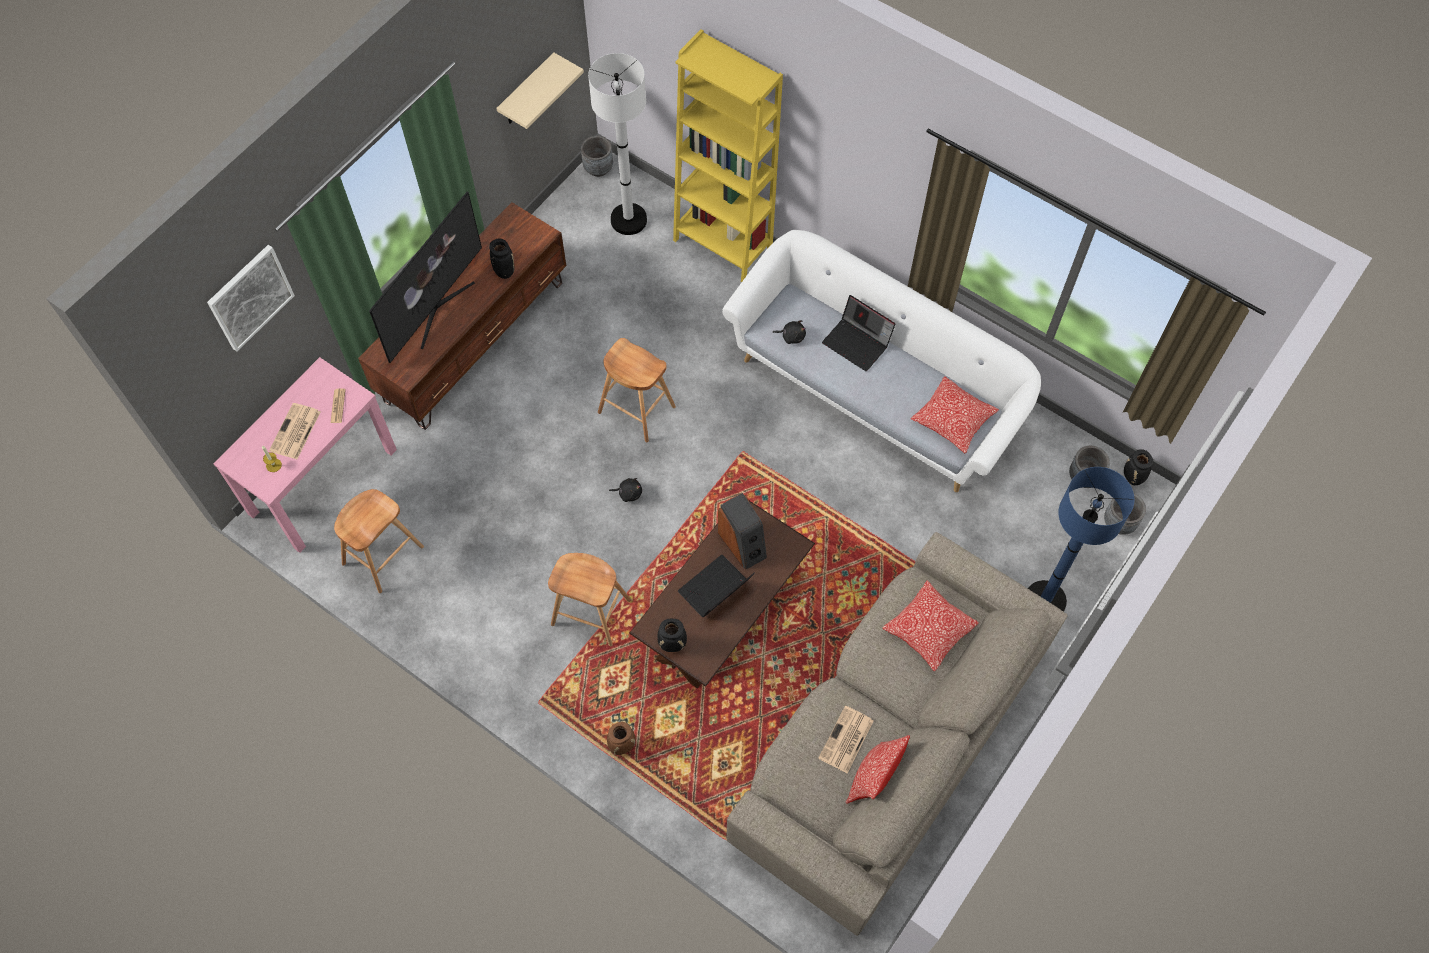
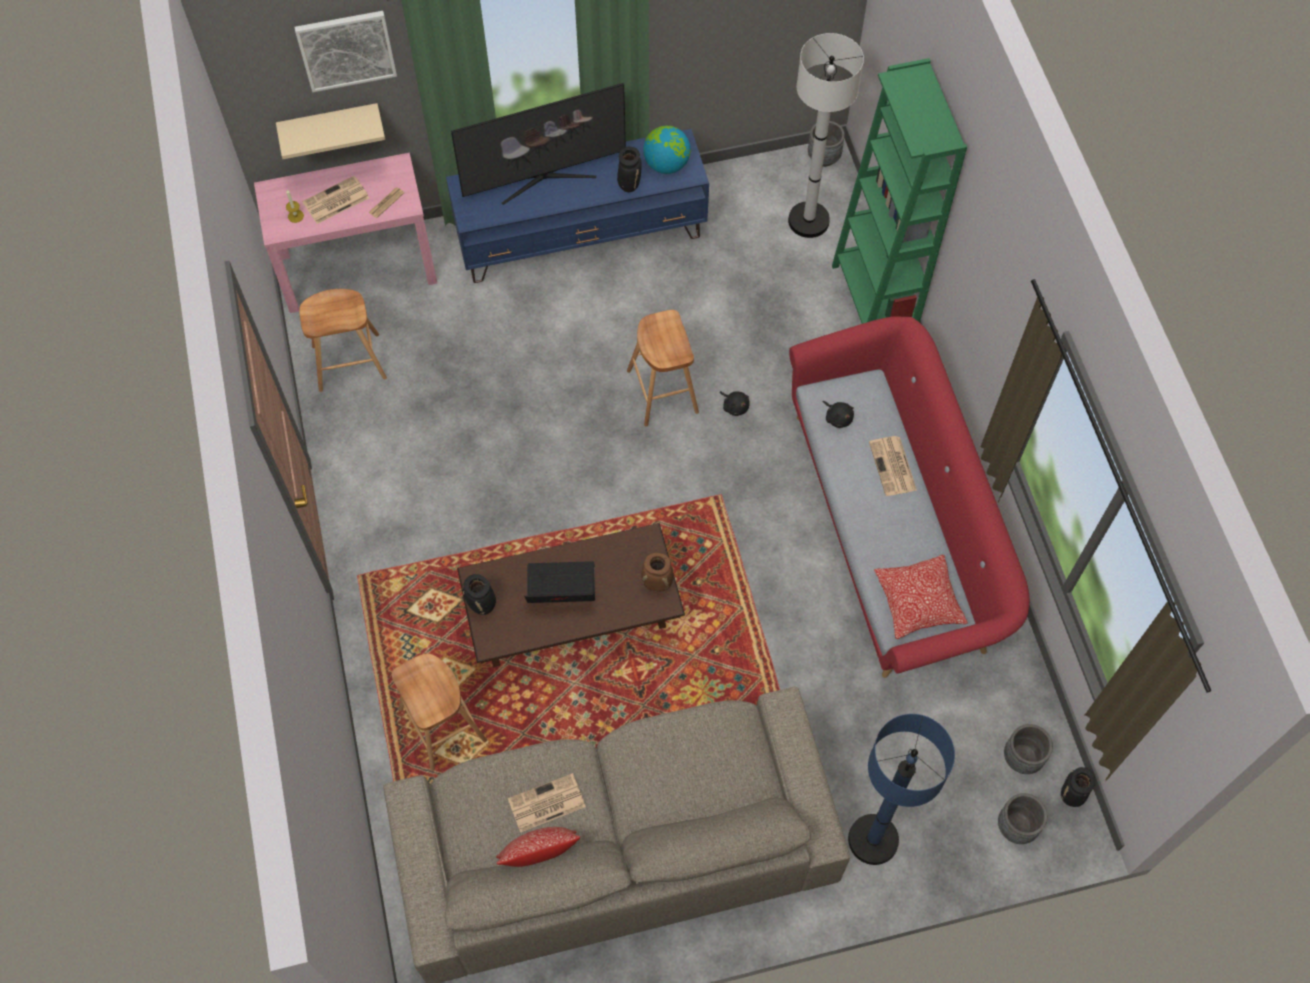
camera: 40 degrees right, 0 degrees up
brown tv stand [358,202,566,430] -> blue tv stand [446,129,709,283]
beige shelf [496,52,584,129] -> beige shelf moved to [276,103,385,159]
brown stool [548,553,631,646] -> brown stool moved to [392,653,487,771]
brown vase [607,722,636,755] -> brown vase moved to [641,553,674,592]
black plush toy [609,478,642,502] -> black plush toy moved to [719,391,750,416]
yellow bookcase [673,29,783,282] -> green bookcase [832,58,967,324]
speaker [718,493,767,570] -> none
white sofa [722,230,1041,492] -> red sofa [789,316,1030,678]
laptop [822,295,895,371] -> newspaper [869,436,917,496]
pillow [882,581,979,672] -> none
none -> globe [643,126,691,174]

